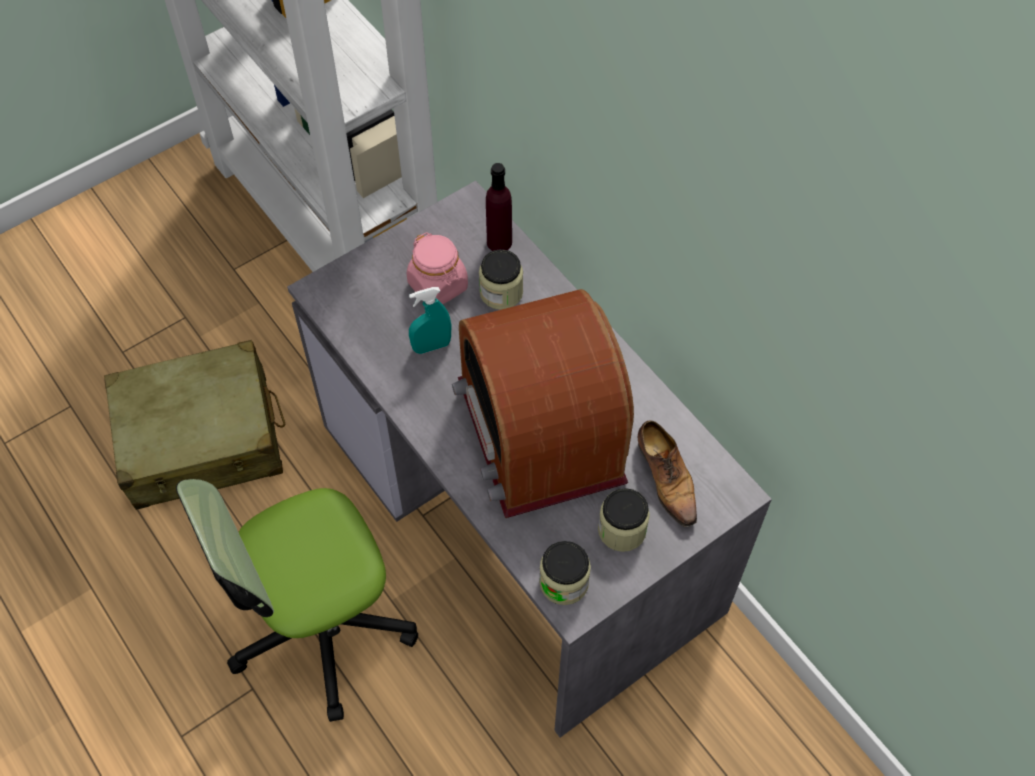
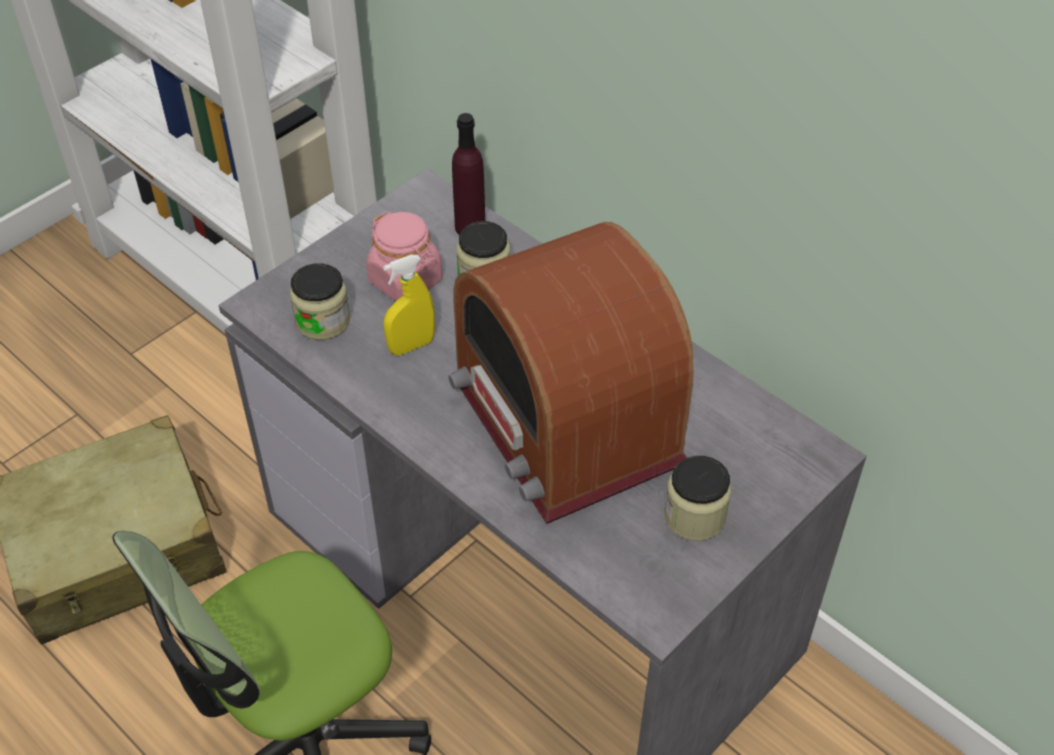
camera: 10 degrees left, 10 degrees down
turquoise spray bottle [409,287,451,354] -> yellow spray bottle [383,255,435,355]
jar [539,541,591,605] -> jar moved to [290,263,350,340]
shoe [638,420,697,527] -> none

